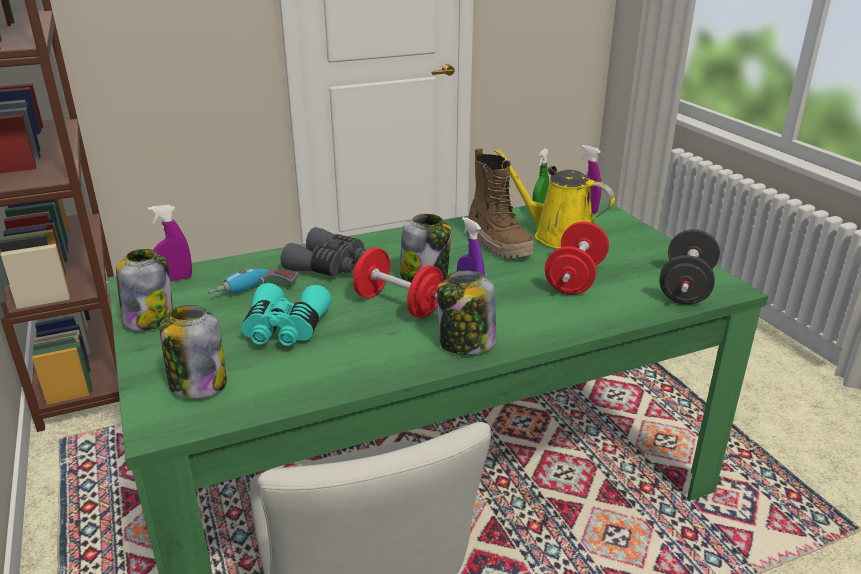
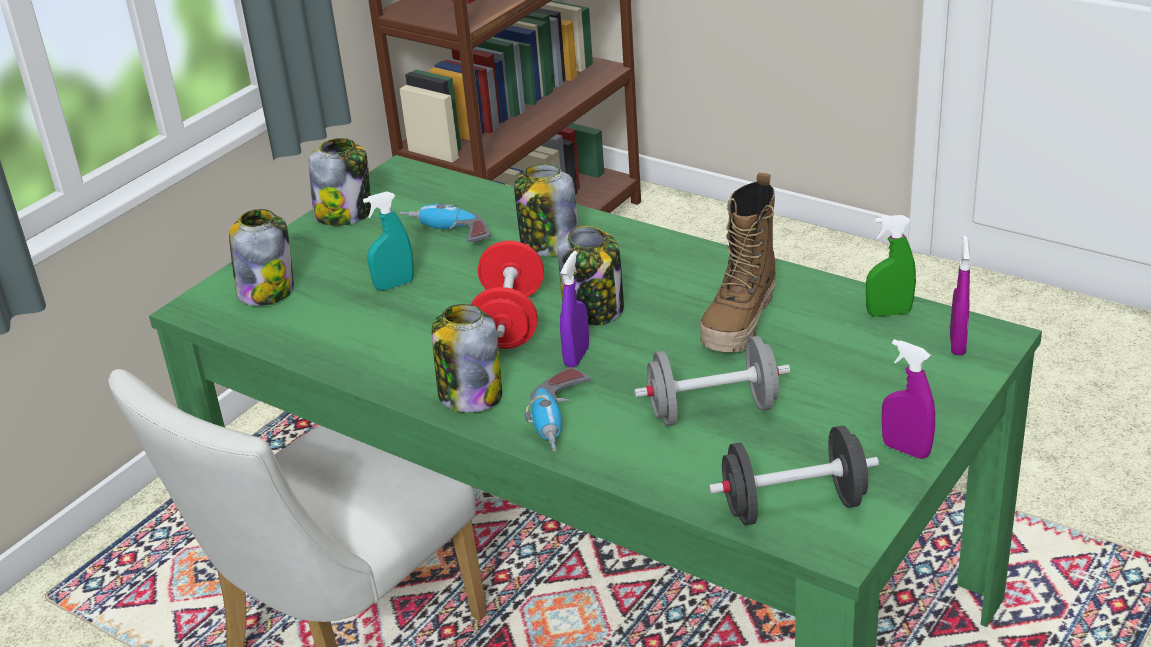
camera: 60 degrees right, 5 degrees up
purple spray bottle [148,205,192,281] -> purple spray bottle moved to [882,339,935,459]
turquoise binoculars [241,283,332,346] -> turquoise spray bottle [363,191,414,291]
grey binoculars [281,227,366,277] -> jar [514,164,579,256]
yellow watering can [494,148,615,249] -> none
red dumbbell [545,222,609,295] -> grey dumbbell [634,336,790,426]
none -> power drill [524,367,591,451]

